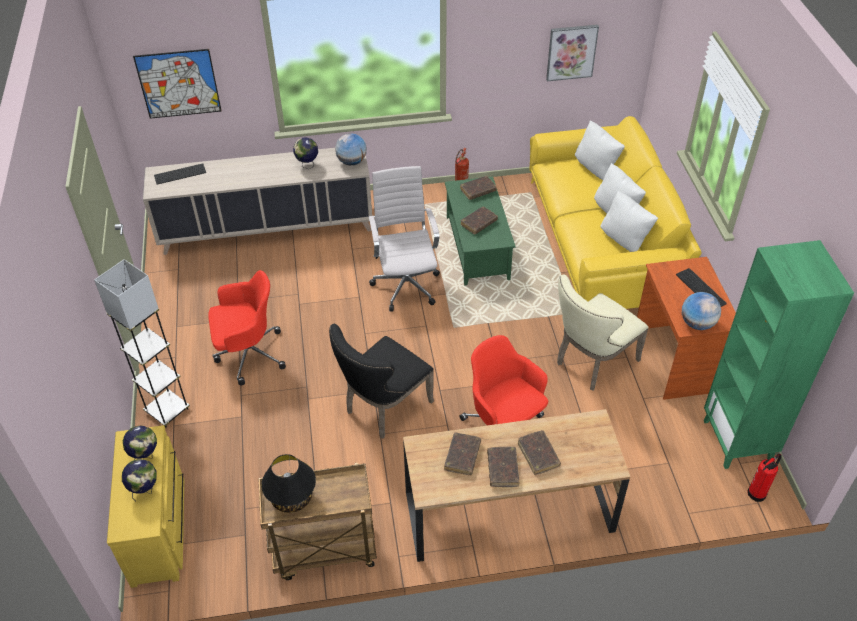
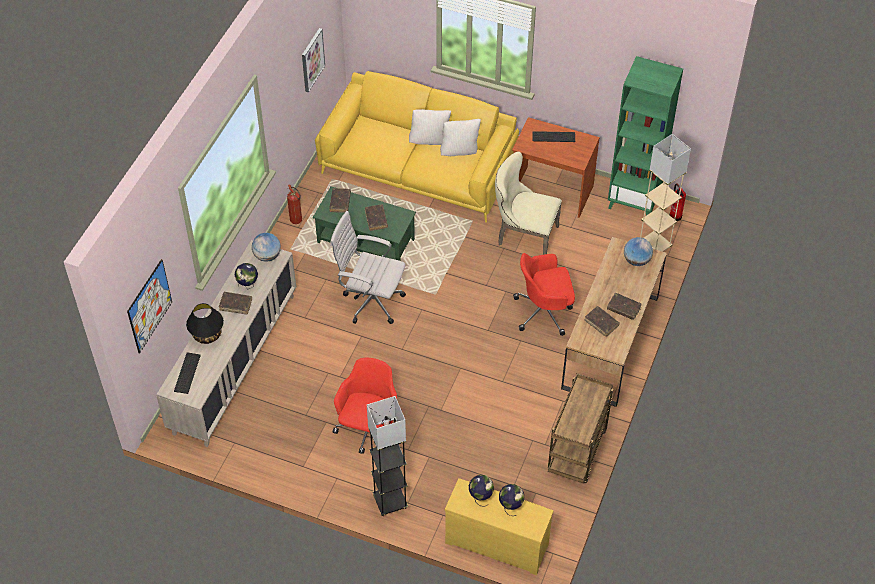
camera: 60 degrees left, 5 degrees up
black table lamp [261,454,316,513] -> black table lamp moved to [186,303,224,344]
black chair [329,324,434,439] -> none
brown book [518,430,561,475] -> brown book moved to [219,292,252,314]
beige chair [557,274,649,391] -> beige chair turned 120 degrees clockwise [495,152,562,255]
white pillow [575,120,625,180] -> none
globe [682,292,721,330] -> globe moved to [624,237,653,266]
none -> beige floor lamp [640,134,691,252]

